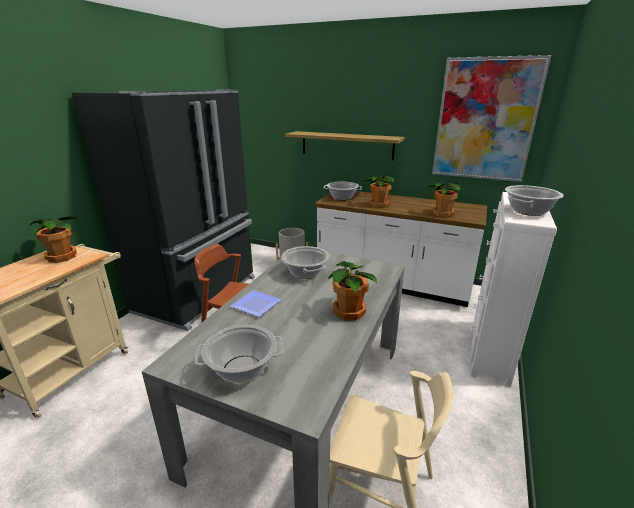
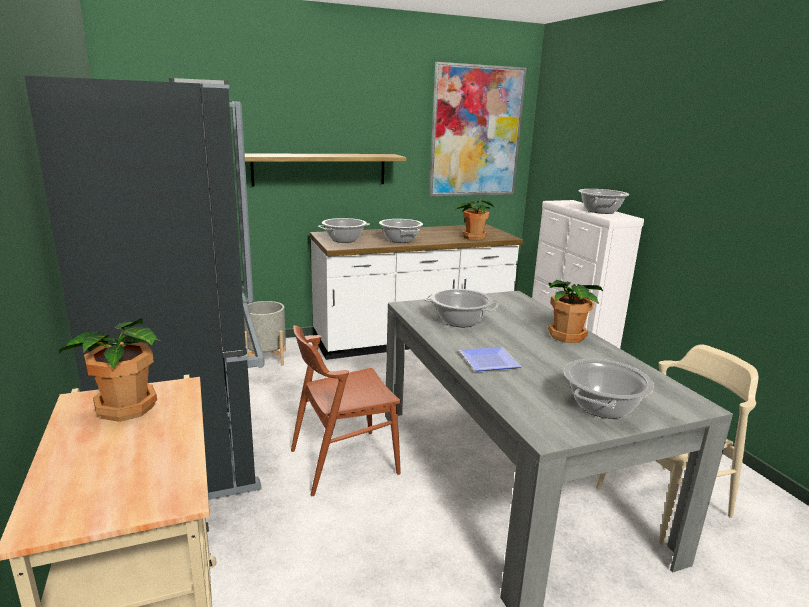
camera: 45 degrees left, 5 degrees down
potted plant [363,175,394,208] -> cooking pot [379,219,423,243]

